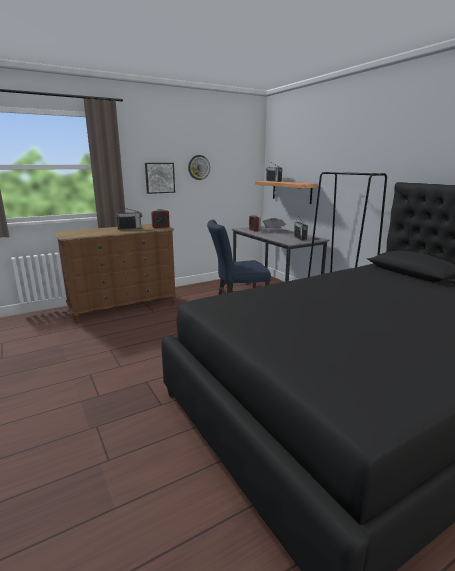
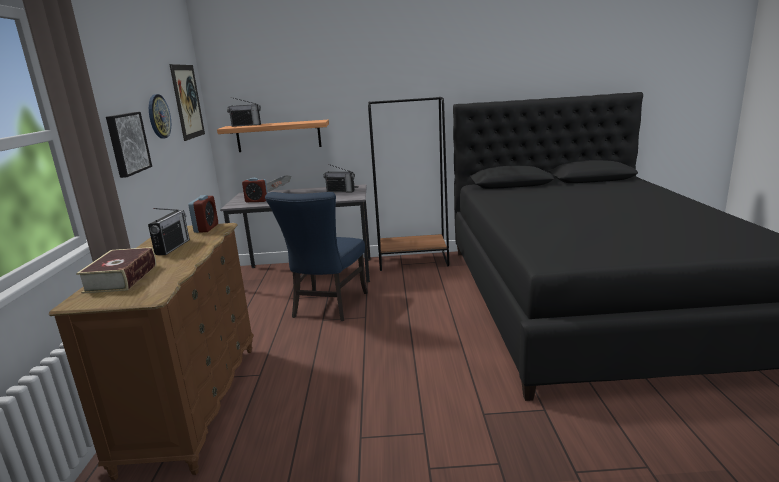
camera: 60 degrees left, 0 degrees up
none -> book [76,247,156,293]
none -> picture [169,64,205,141]

